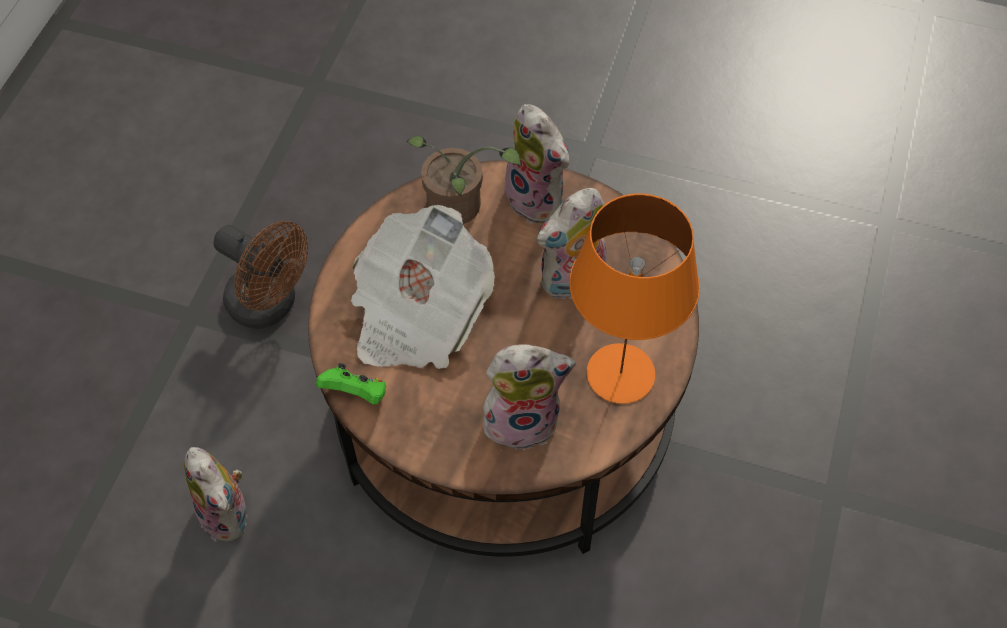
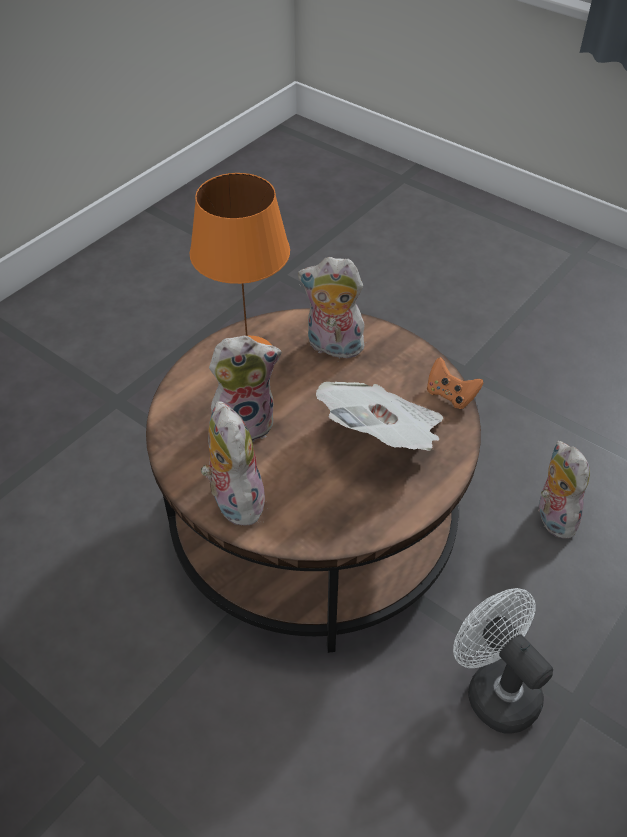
camera: 160 degrees left, 10 degrees down
brown fan [214,221,308,329] -> white fan [453,588,553,734]
green game controller [316,363,386,405] -> orange game controller [427,357,483,409]
potted plant [406,136,522,224] -> none

